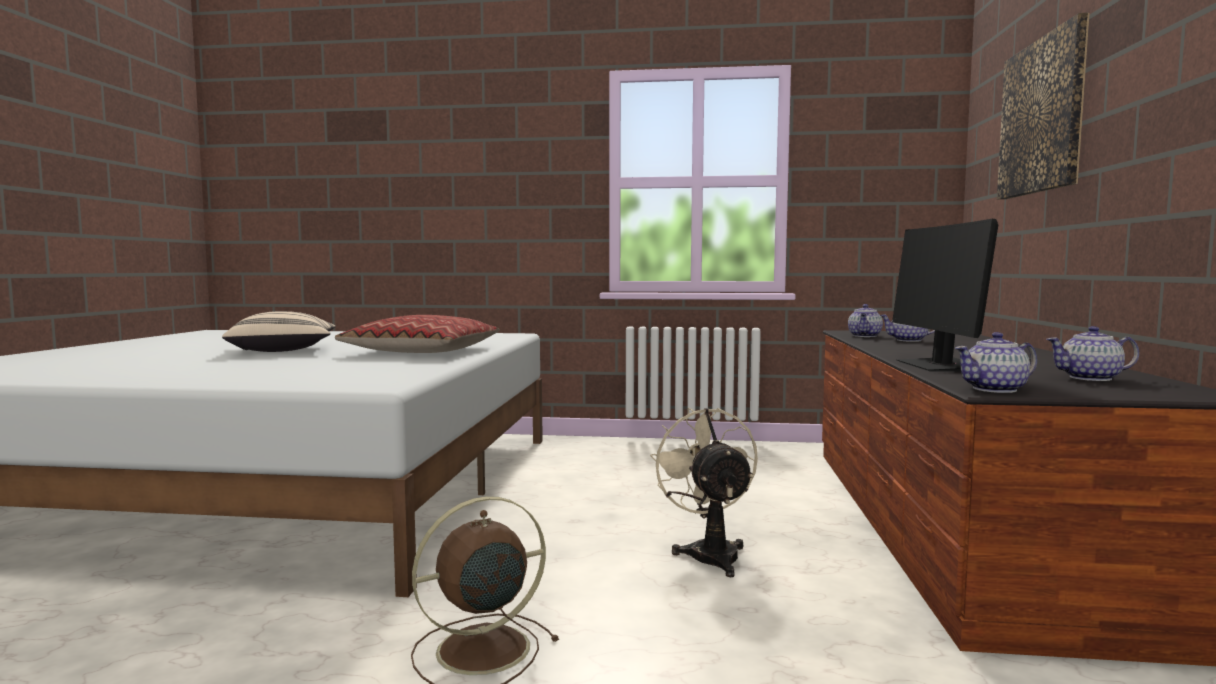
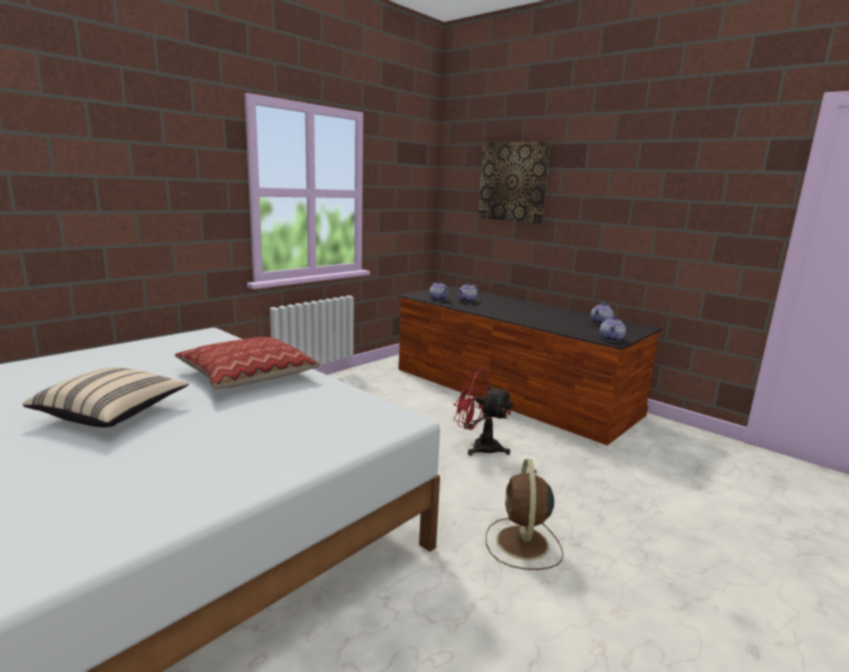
camera: 55 degrees left, 10 degrees up
beige fan [650,407,758,577] -> red fan [453,367,513,456]
monitor [892,219,998,372] -> none

